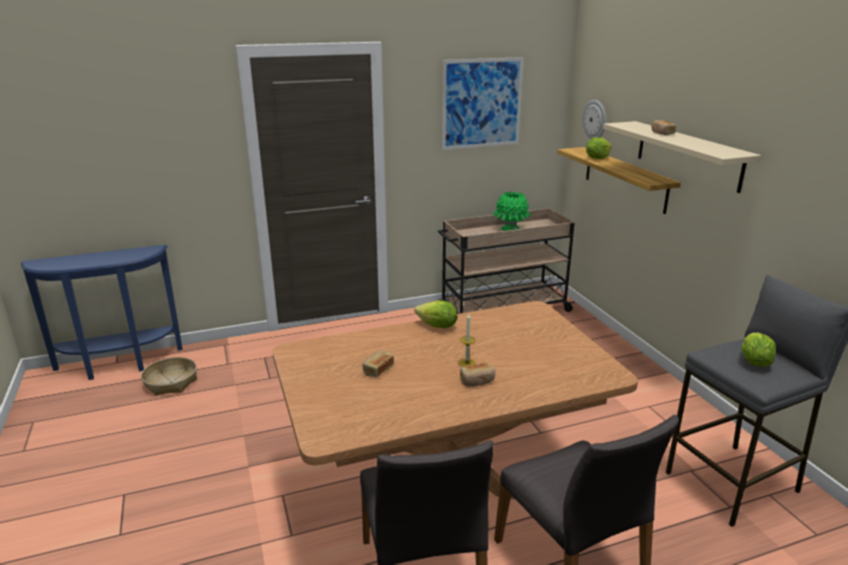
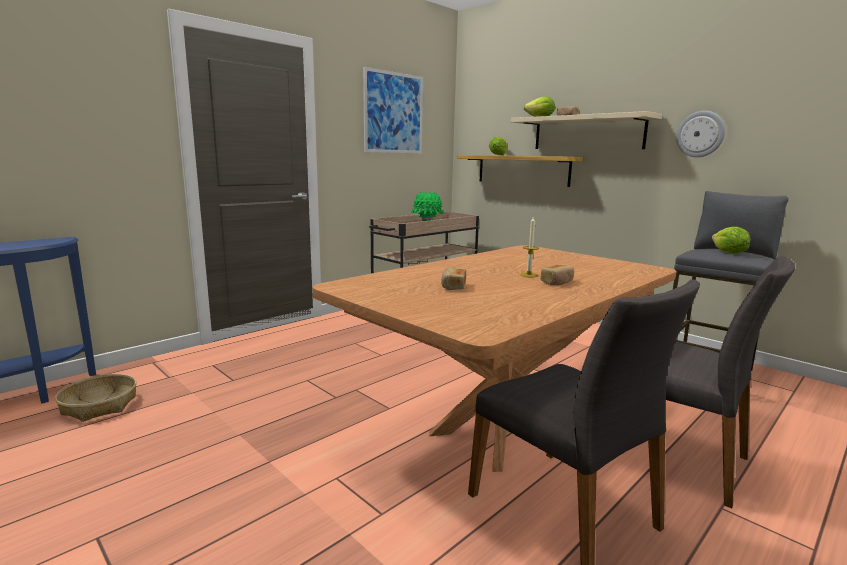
camera: 25 degrees left, 10 degrees down
lettuce [414,300,457,328] -> lettuce moved to [523,97,555,117]
wall clock [583,100,606,139] -> wall clock moved to [676,111,725,157]

